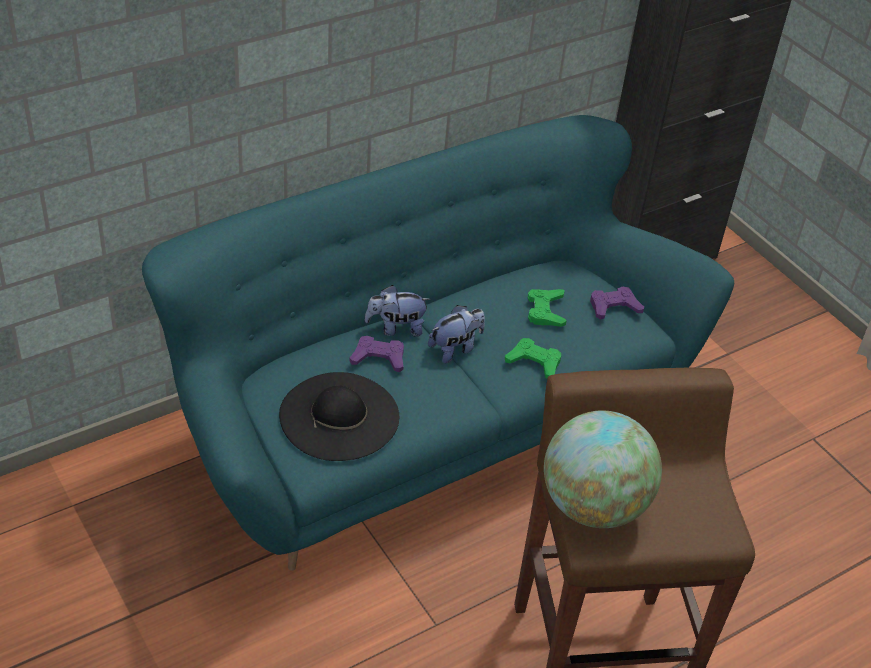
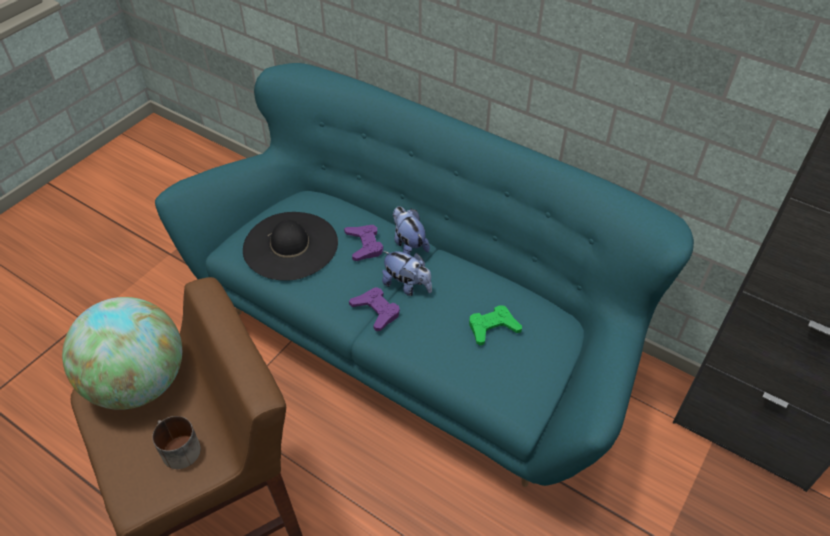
camera: 70 degrees right, 5 degrees up
green game controller [505,338,561,378] -> none
purple game controller [590,287,644,320] -> purple game controller moved to [349,287,400,331]
none -> mug [152,416,201,469]

